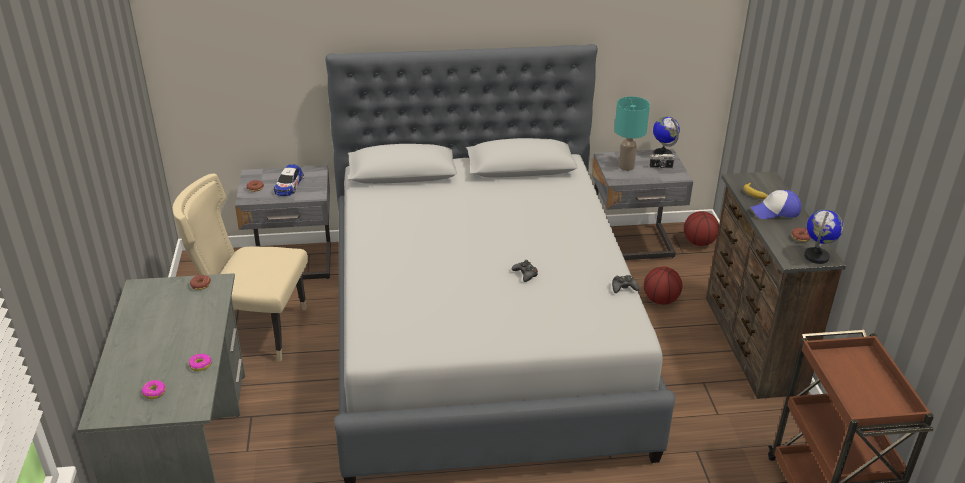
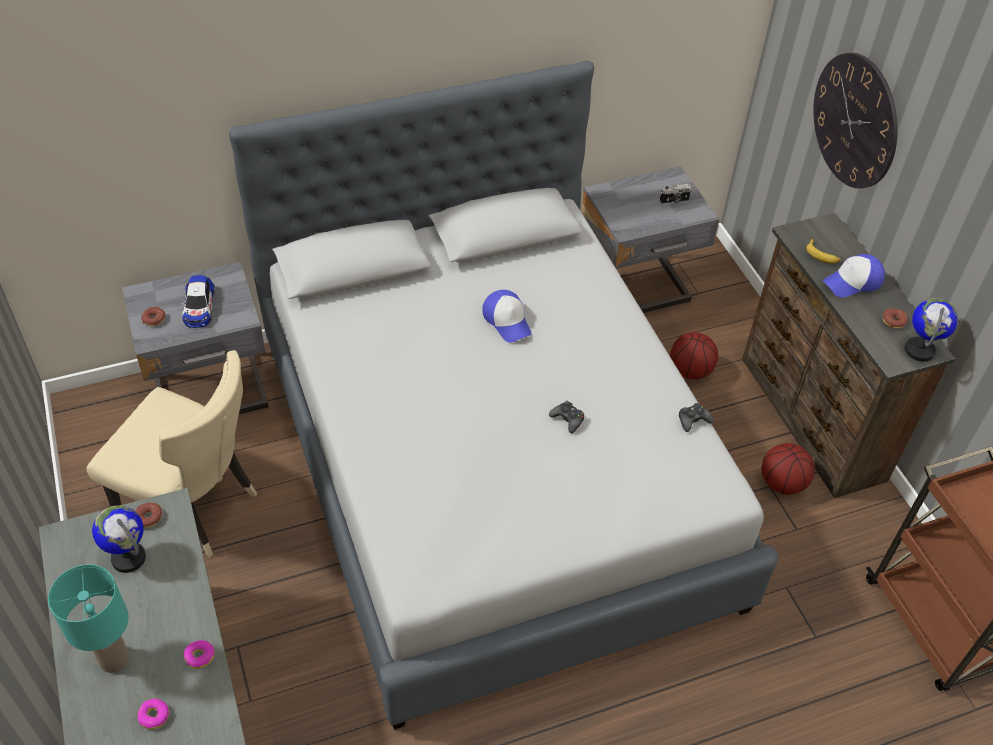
camera: 15 degrees left, 15 degrees up
beige chair [173,174,308,362] -> beige chair turned 150 degrees counterclockwise [87,350,257,557]
turquoise table lamp [614,96,650,171] -> turquoise table lamp moved to [48,565,130,673]
globe [653,117,680,155] -> globe moved to [92,505,146,573]
basketball [684,211,719,246] -> basketball moved to [762,443,815,495]
none -> cap [482,290,532,343]
none -> wall clock [813,53,898,189]

